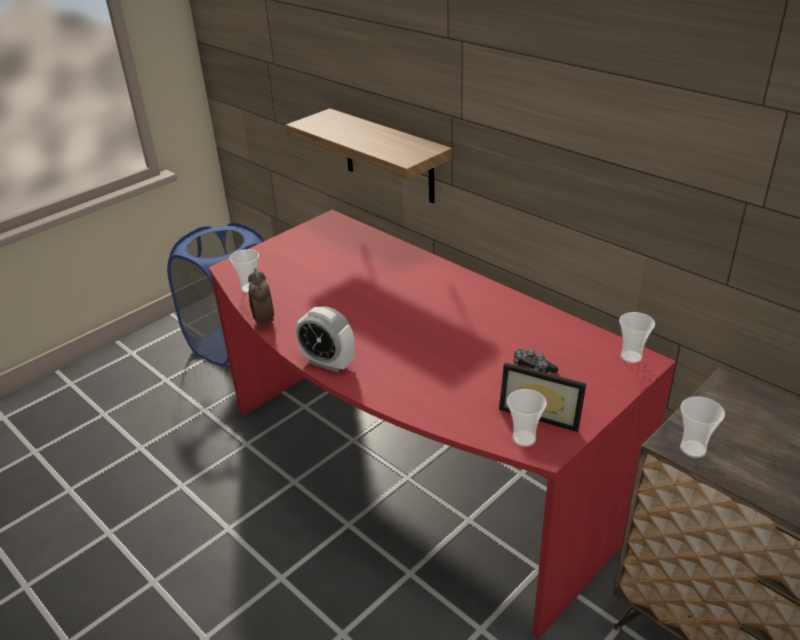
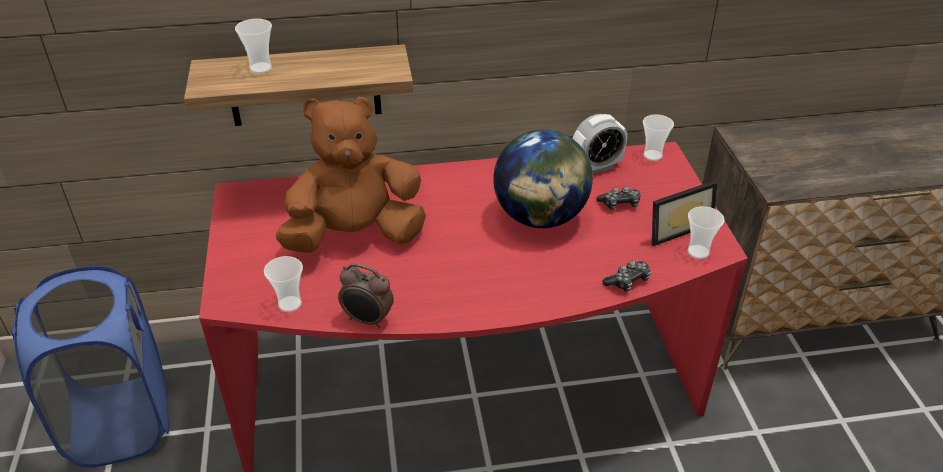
camera: 55 degrees left, 5 degrees up
alarm clock [295,306,355,373] -> alarm clock moved to [573,114,627,174]
cup [680,396,725,458] -> cup moved to [235,18,272,74]
none -> brown plush toy [275,96,426,253]
none -> globe [493,129,593,228]
none -> game controller [602,261,651,292]

